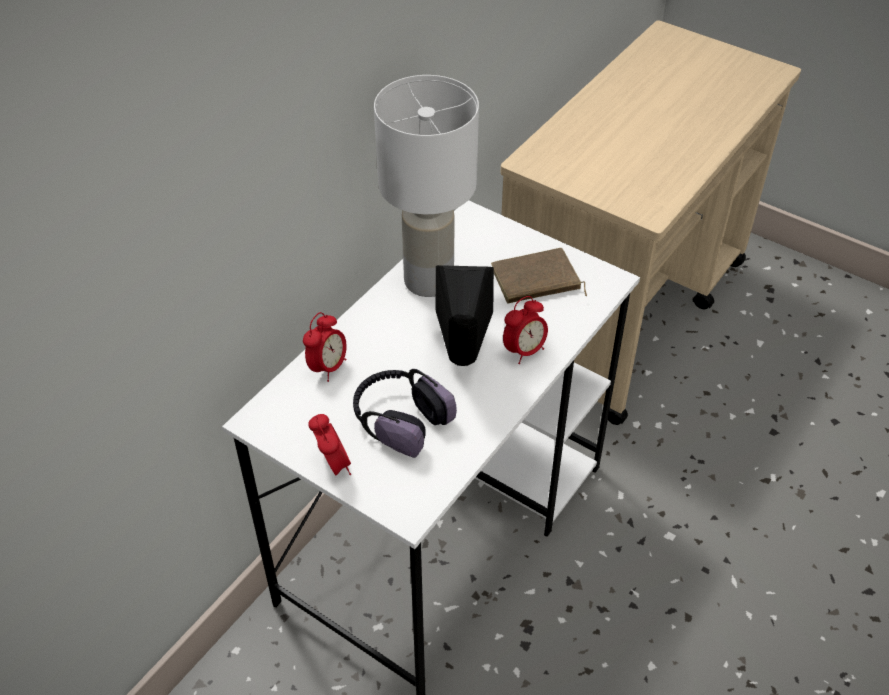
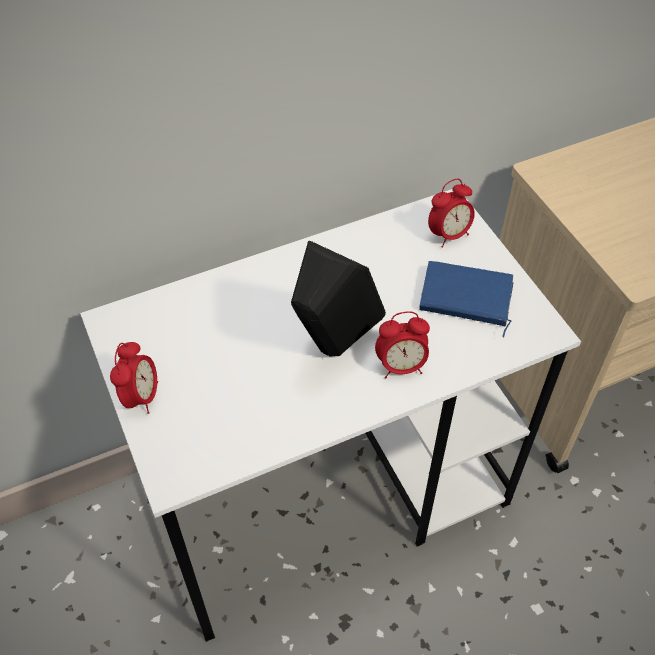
camera: 30 degrees right, 5 degrees up
alarm clock [303,312,347,382] -> alarm clock moved to [428,179,475,248]
headphones [353,369,457,458] -> none
white table lamp [374,75,479,297] -> none
brown book [491,248,587,303] -> blue book [419,261,513,337]

